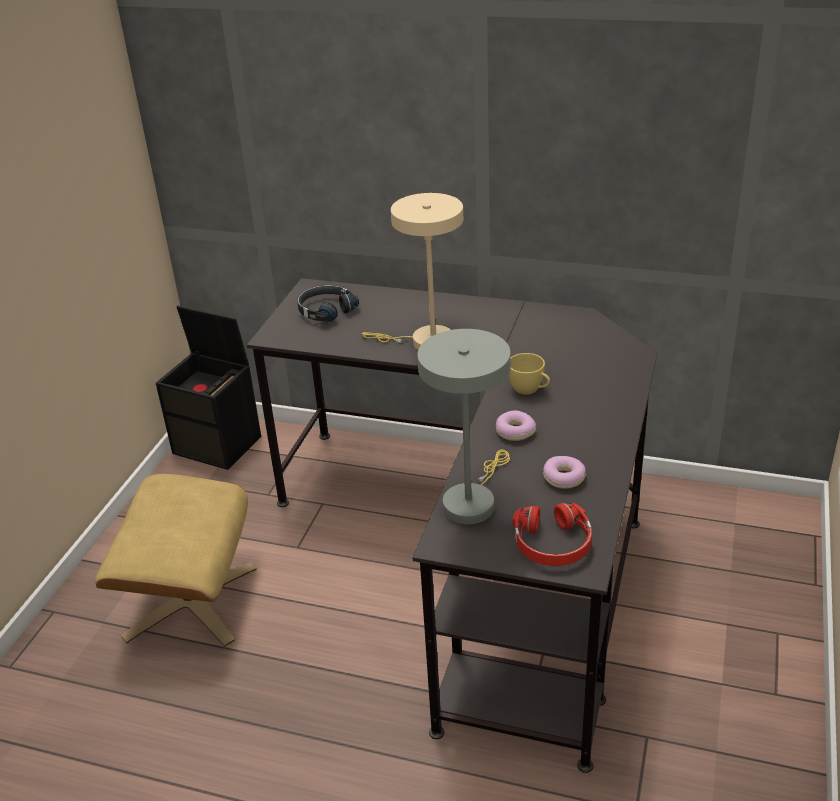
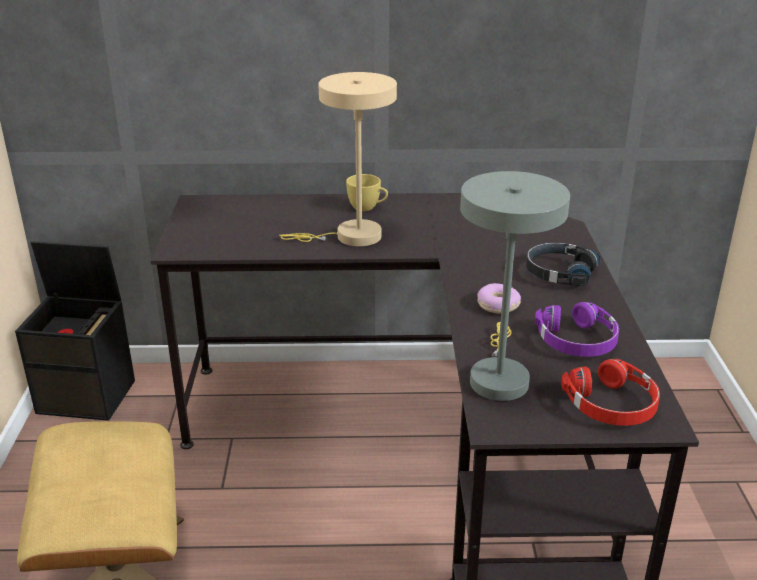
camera: 20 degrees left, 5 degrees down
black headphones [297,285,359,323] -> black headphones moved to [526,242,601,286]
yellow cup [509,353,550,395] -> yellow cup moved to [346,174,388,211]
donut [543,456,586,489] -> purple headphones [535,302,619,357]

